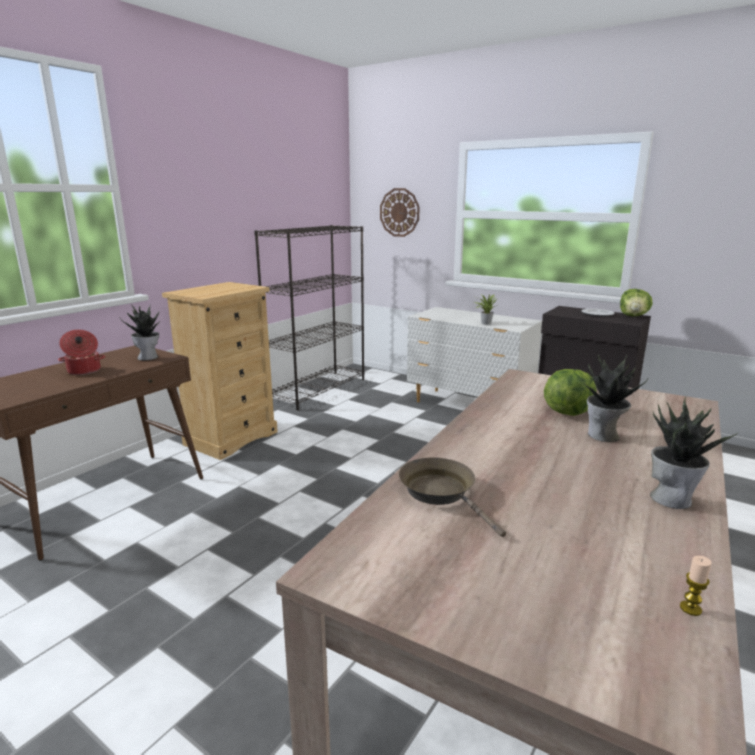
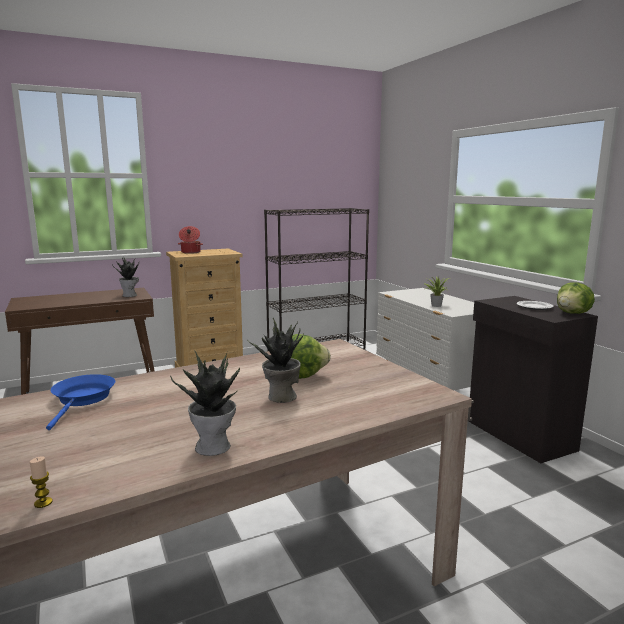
camera: 30 degrees right, 5 degrees down
cooking pot [58,330,105,375] -> cooking pot moved to [178,226,203,254]
wall clock [380,188,420,237] -> none
brown frying pan [399,458,506,537] -> blue frying pan [46,374,115,430]

